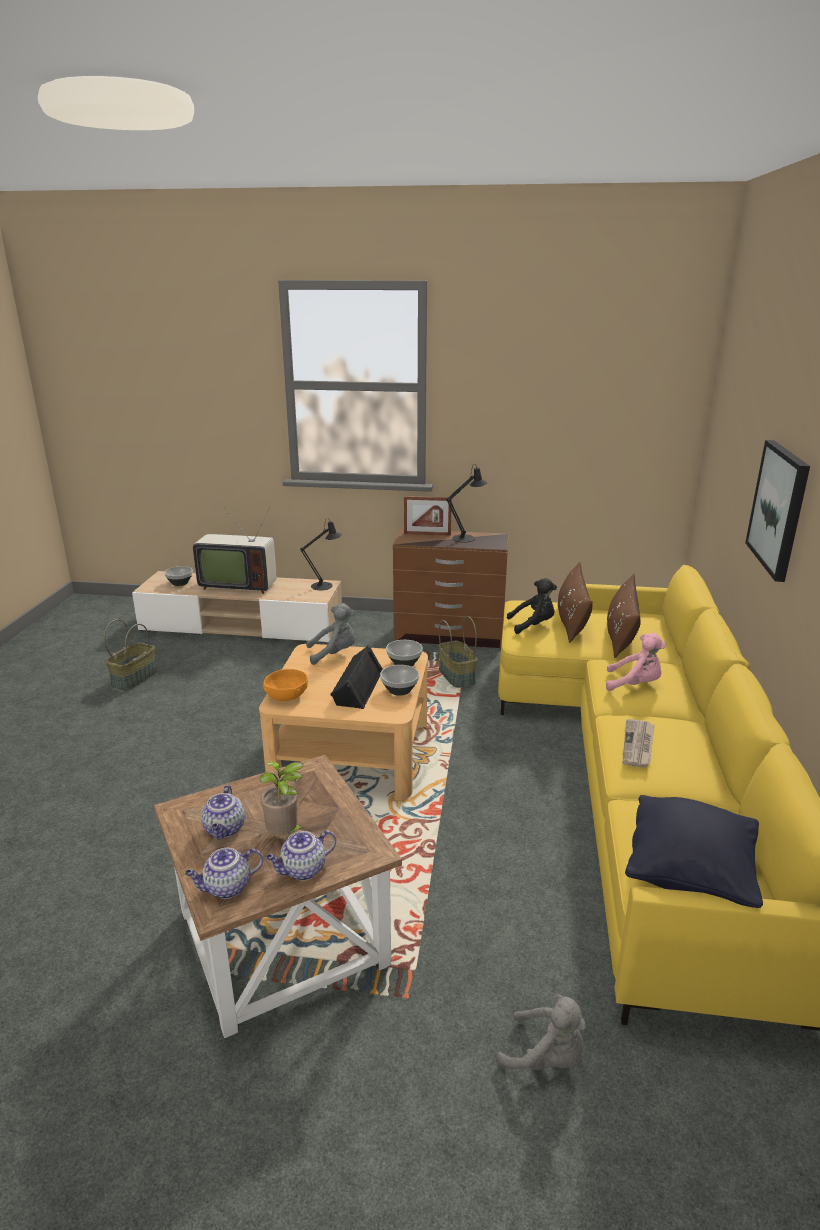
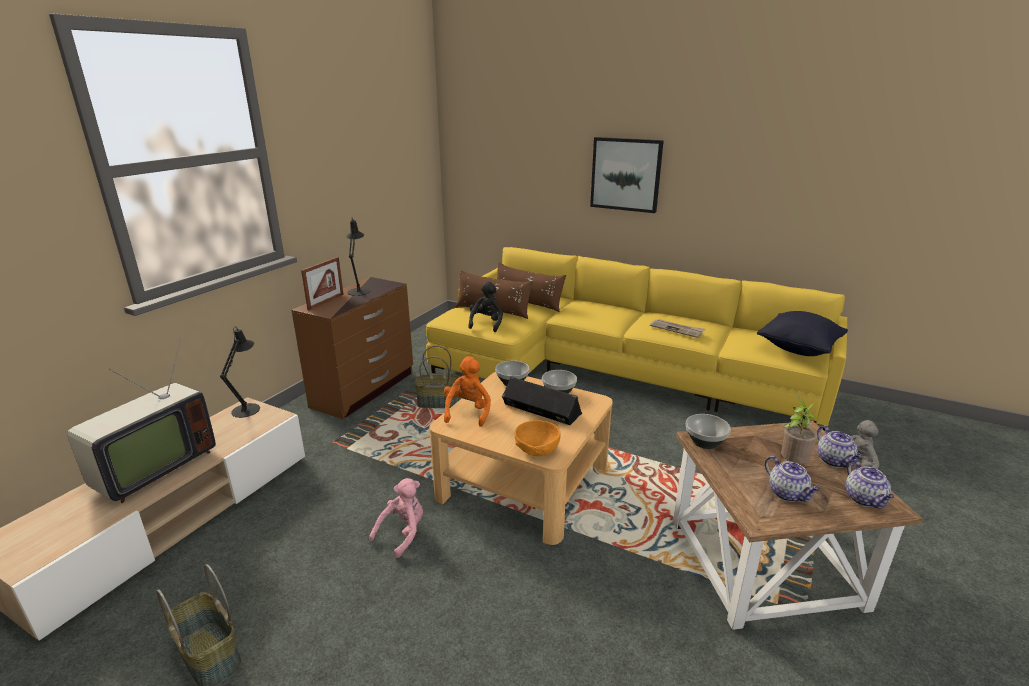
camera: 70 degrees left, 0 degrees up
bowl [164,566,193,586] -> bowl moved to [686,414,731,449]
teapot [201,785,245,839] -> teapot turned 45 degrees clockwise [765,456,821,502]
grey plush toy [306,603,355,665] -> orange plush toy [444,356,491,427]
pink plush toy [606,633,666,691] -> pink plush toy moved to [369,478,423,558]

